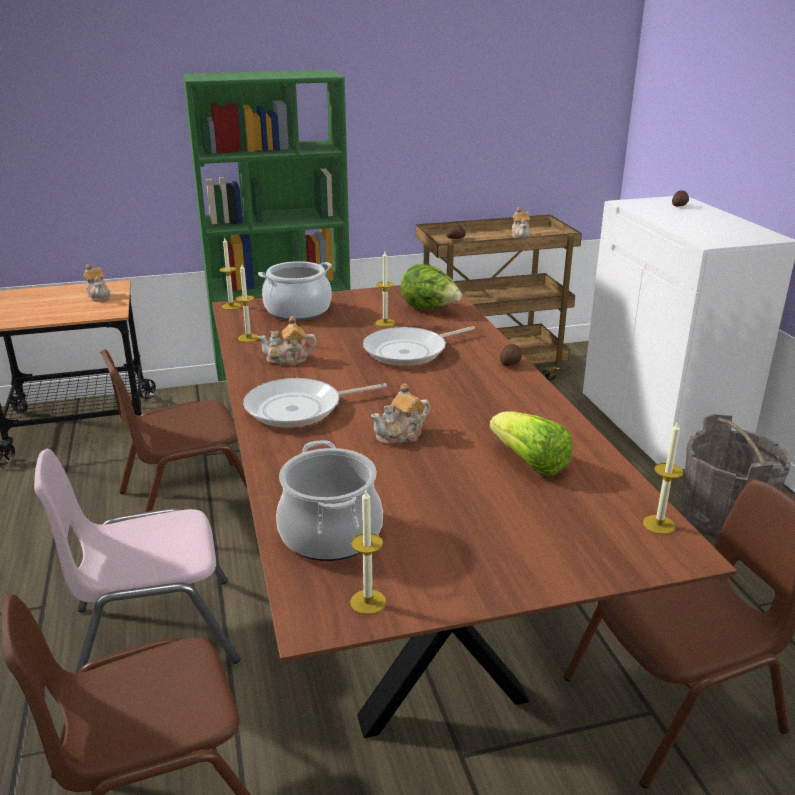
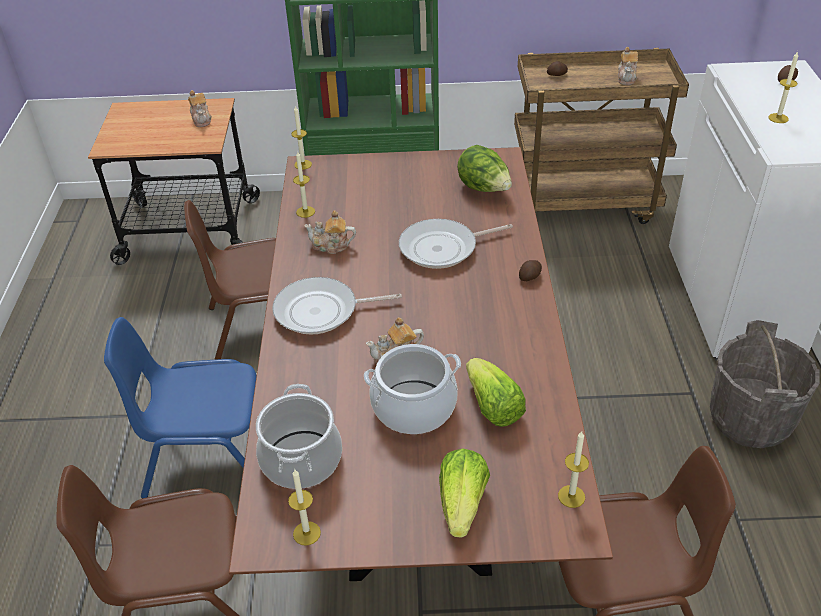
camera: 15 degrees right, 15 degrees up
pink chair [34,449,240,673] -> blue chair [104,317,256,499]
cooking pot [258,261,332,321] -> cooking pot moved to [364,344,461,434]
candle [376,251,395,327] -> candle moved to [769,51,798,123]
none -> lettuce [439,449,490,538]

